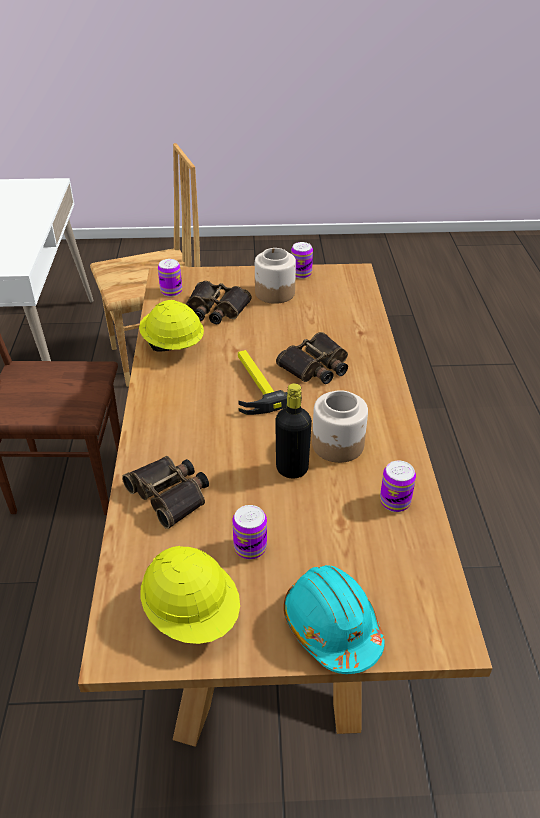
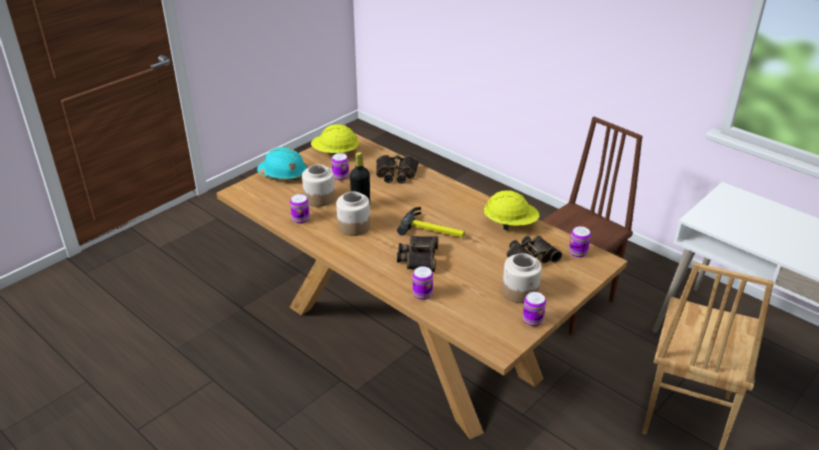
camera: 135 degrees right, 5 degrees down
none -> jar [302,164,335,207]
none -> can [413,267,433,300]

